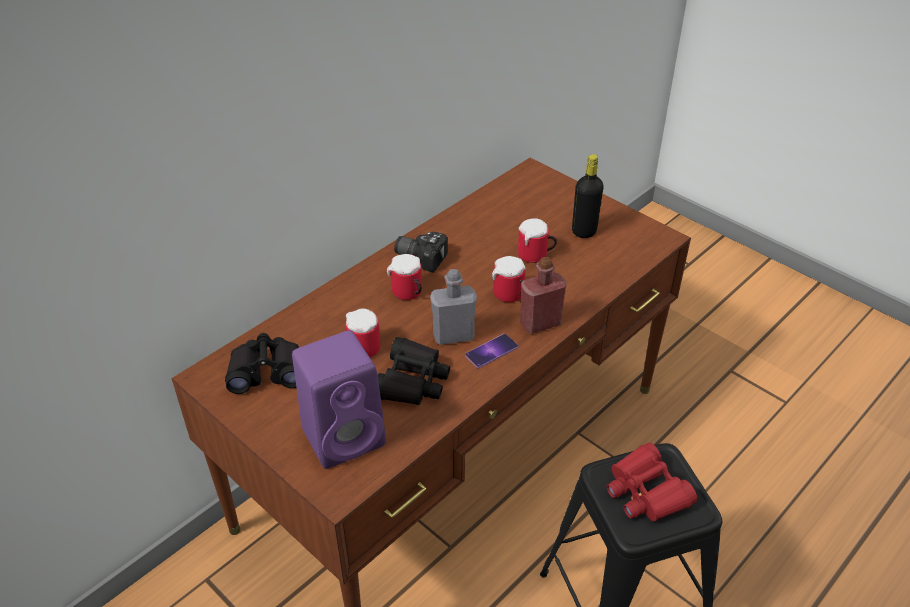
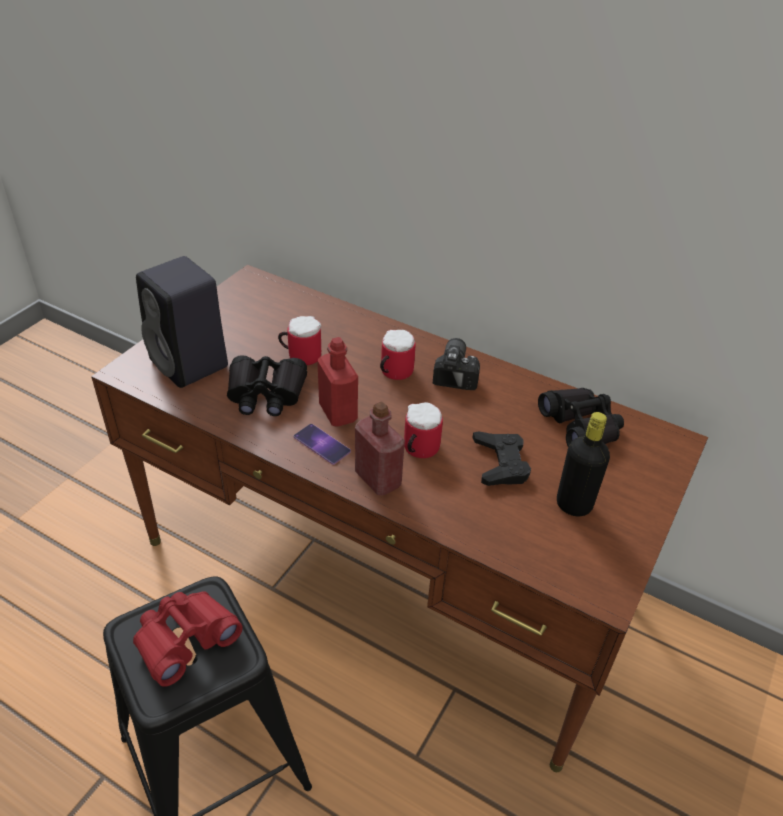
camera: 75 degrees right, 0 degrees up
black binoculars [225,333,299,394] -> black binoculars moved to [538,388,624,447]
purple speaker [292,330,386,469] -> black speaker [136,256,228,388]
grey bottle [430,269,477,345] -> red bottle [317,337,358,427]
mug [518,218,557,263] -> black game controller [472,431,531,486]

